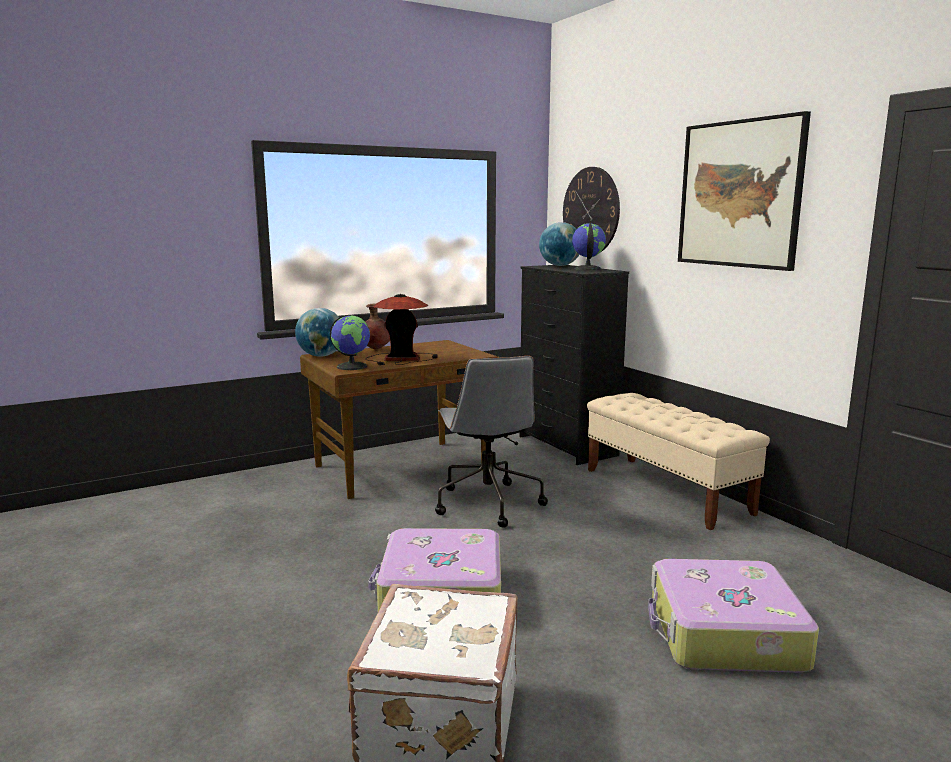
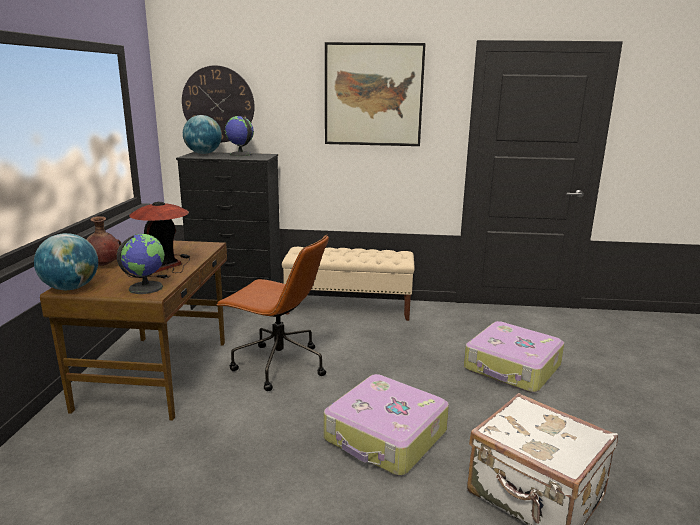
camera: 55 degrees left, 5 degrees up
grey office chair [435,356,548,528] -> brown office chair [216,235,329,391]

